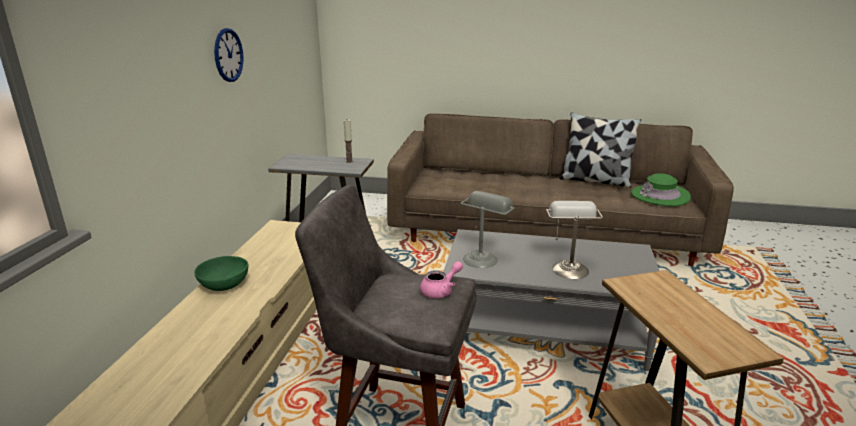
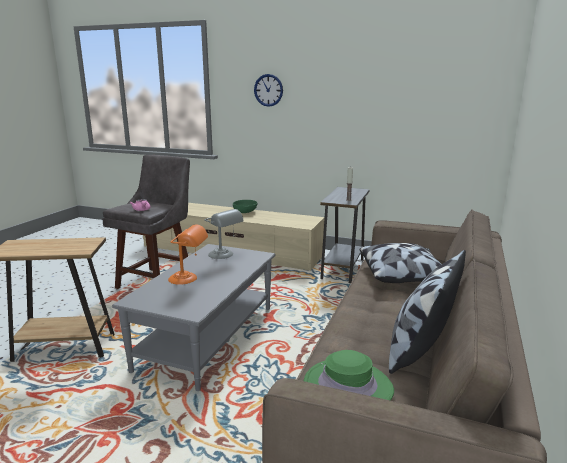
camera: 100 degrees right, 5 degrees down
wall clock [214,28,244,82] -> wall clock moved to [254,74,283,107]
white table lamp [546,201,603,279] -> orange table lamp [168,224,208,285]
none -> pillow [360,243,442,283]

